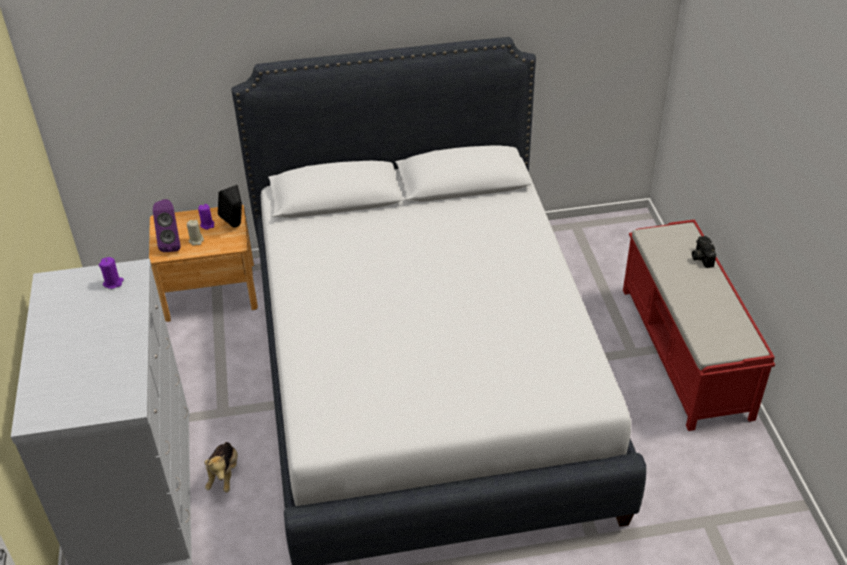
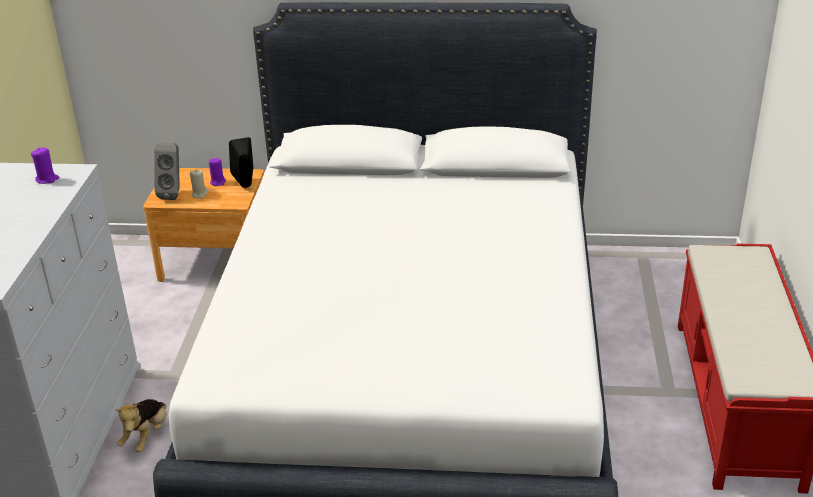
camera: 15 degrees right, 10 degrees down
purple speaker [153,199,181,252] -> grey speaker [154,142,180,200]
camera [692,236,716,268] -> none

